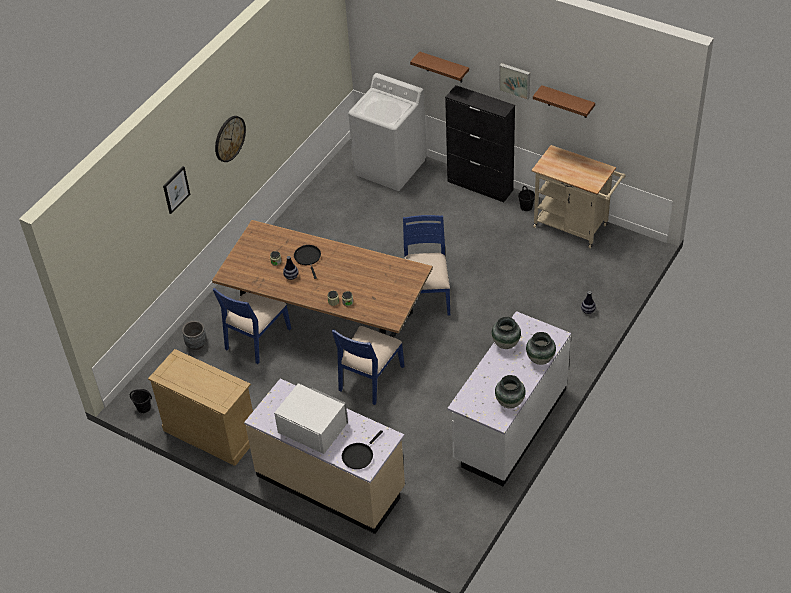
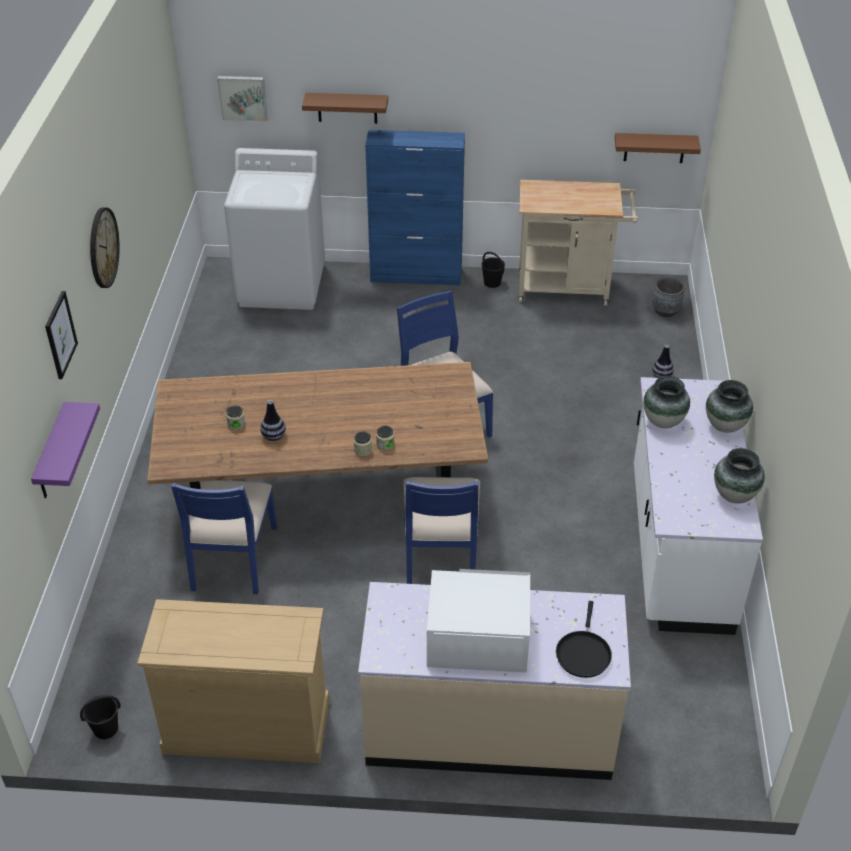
camera: 30 degrees left, 5 degrees down
grey planter [182,321,207,350] -> grey planter moved to [652,278,685,317]
black frying pan [294,245,321,279] -> none
black cabinet [445,85,515,202] -> blue cabinet [365,130,465,286]
picture [499,63,530,100] -> picture moved to [217,76,268,122]
brown shelf [533,85,595,118] -> brown shelf moved to [615,133,701,163]
none -> purple shelf [31,402,100,498]

